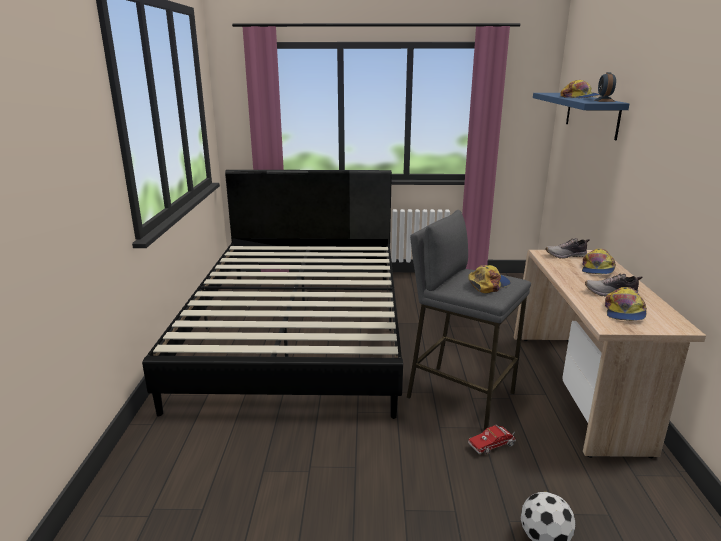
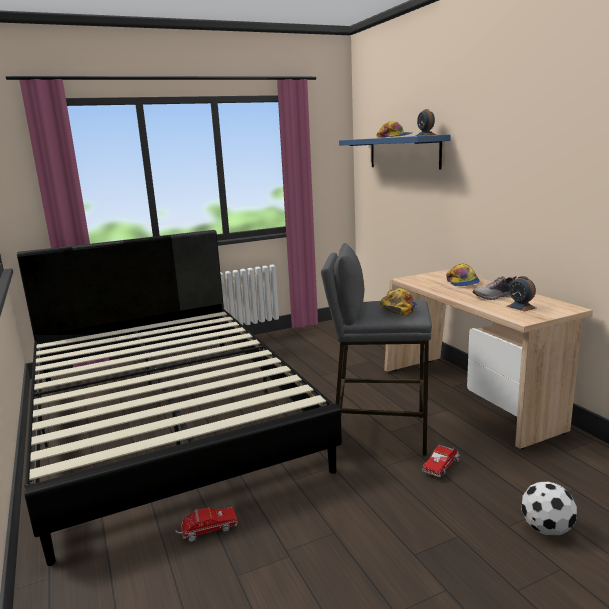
camera: 25 degrees left, 5 degrees down
shoe [545,238,590,259] -> none
cap [605,287,647,321] -> alarm clock [506,276,536,311]
none -> toy truck [175,507,238,542]

